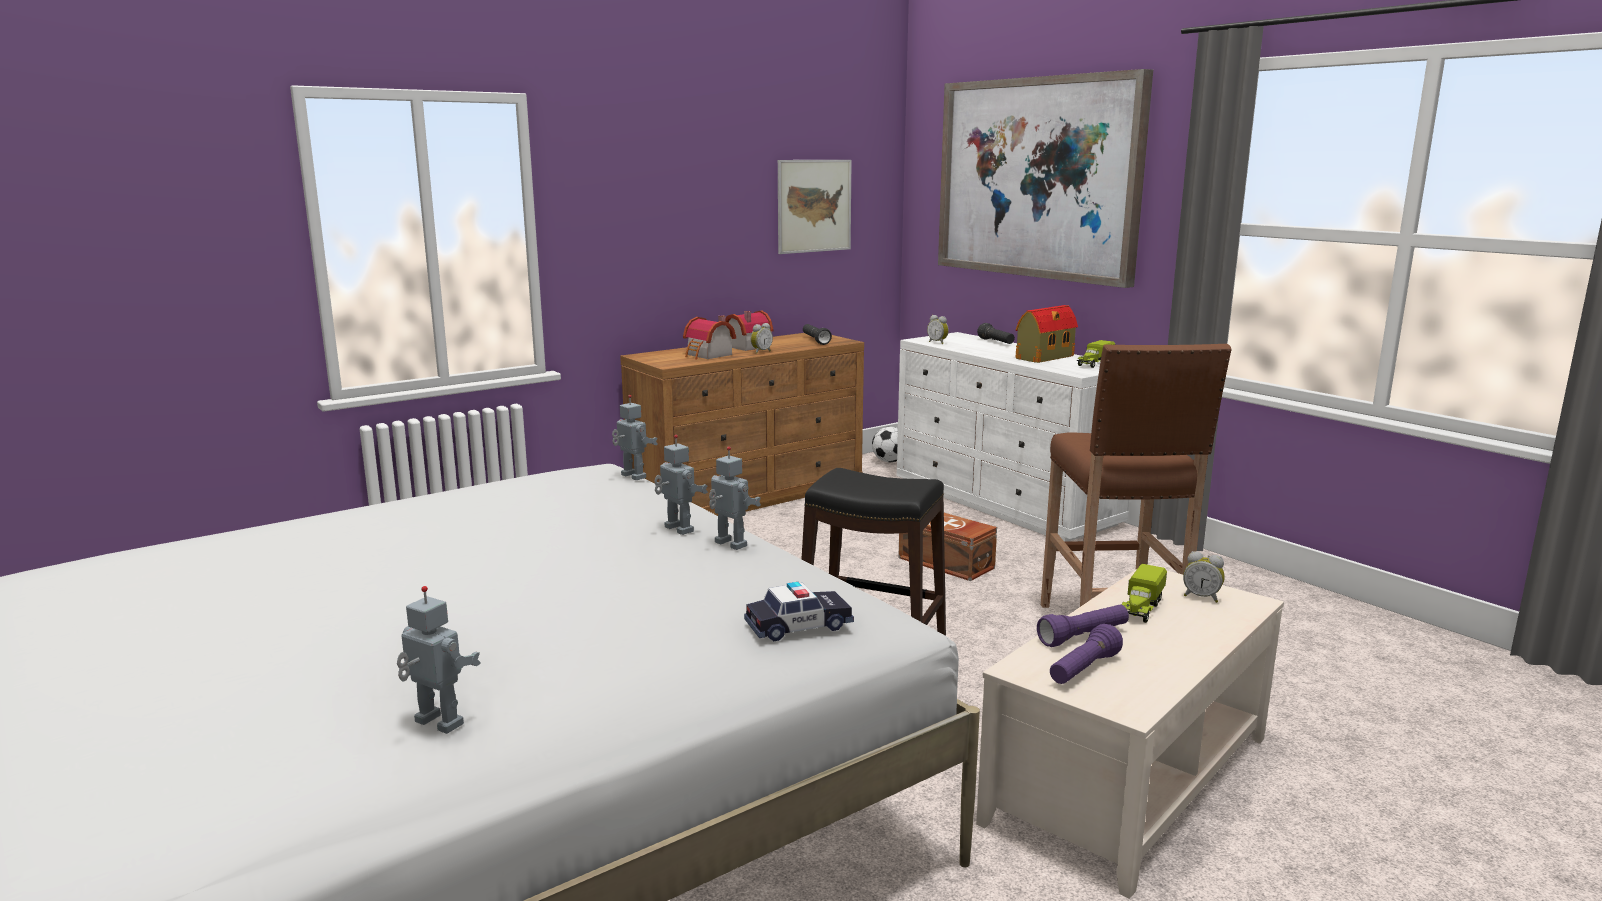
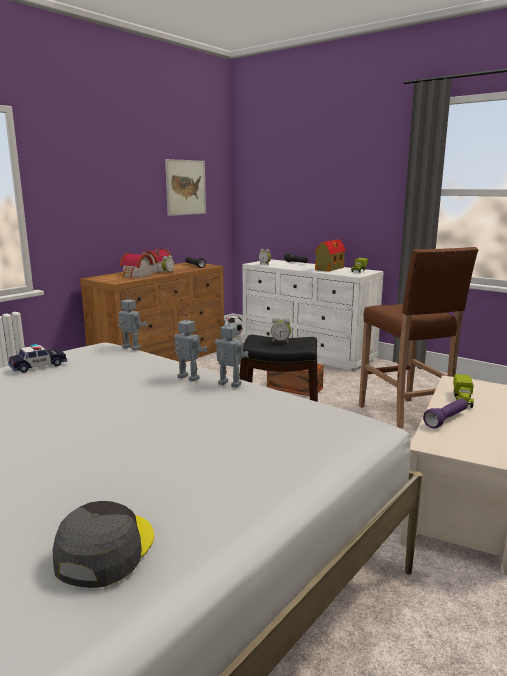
camera: 15 degrees left, 0 degrees up
toy robot [397,586,481,734] -> grey cap [53,501,154,588]
toy car [744,582,854,641] -> toy car moved to [8,344,67,373]
picture [938,69,1153,288] -> none
purple flashlight [1050,624,1123,684] -> none
alarm clock [1183,551,1225,603] -> alarm clock moved to [271,318,291,343]

